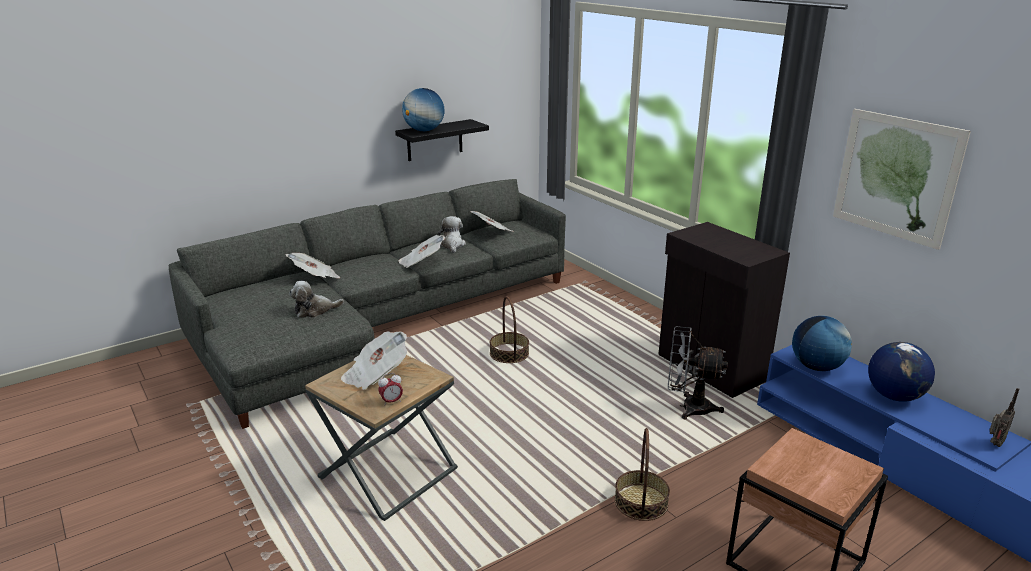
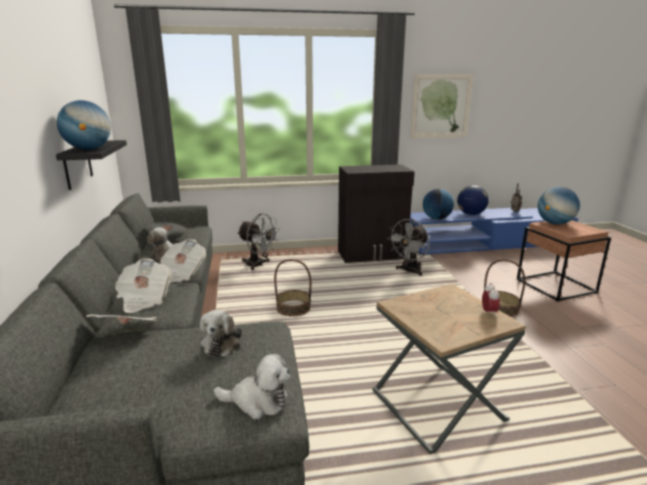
camera: 65 degrees left, 5 degrees down
newspaper [341,331,408,390] -> newspaper moved to [114,259,172,313]
none -> plush toy [214,354,290,419]
none -> grey fan [238,214,279,270]
none -> globe [538,187,580,224]

